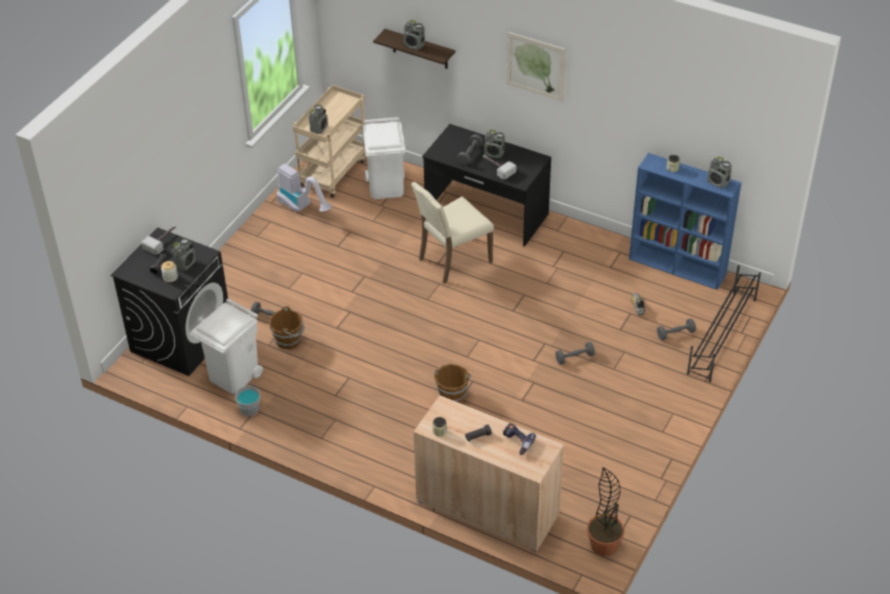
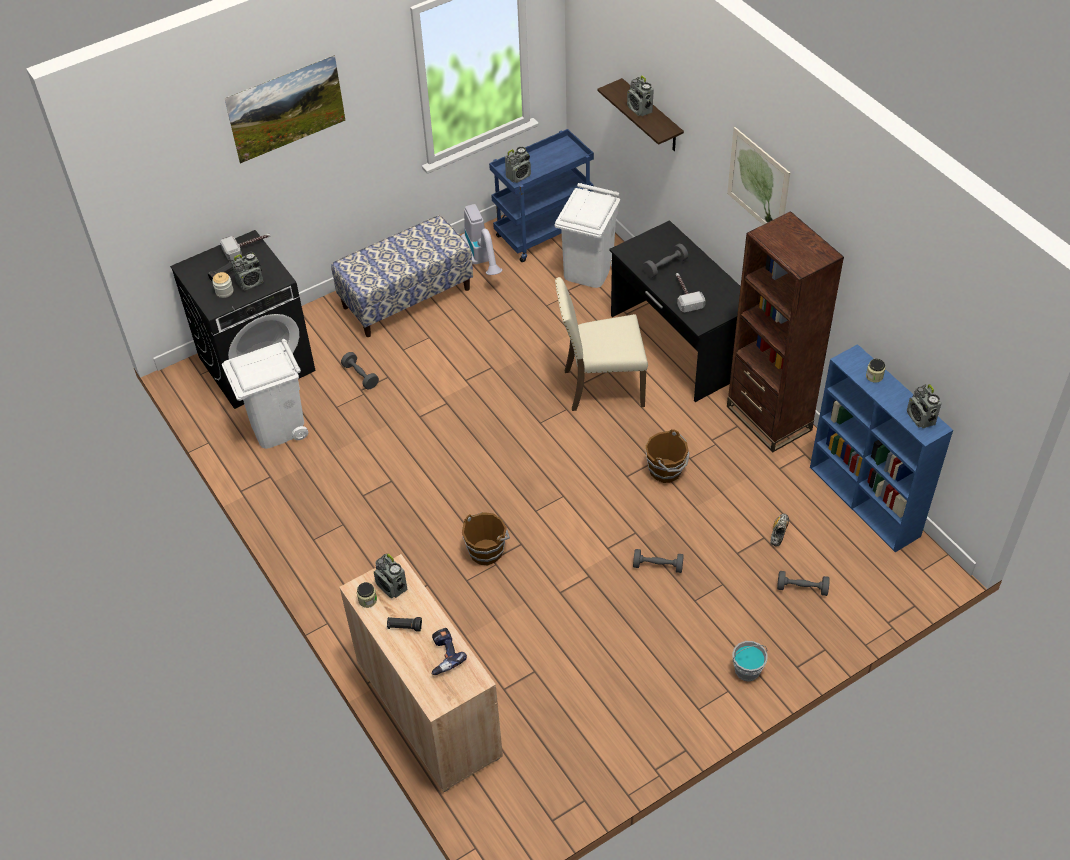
camera: 30 degrees right, 5 degrees up
grey bucket [235,384,261,416] -> grey bucket moved to [732,641,768,681]
brown bucket [269,306,305,349] -> brown bucket moved to [645,429,689,483]
beige cart [293,85,366,198] -> blue cart [489,129,594,262]
radio [485,130,505,158] -> radio moved to [374,554,407,598]
potted plant [587,467,625,556] -> none
black shoe rack [687,265,761,382] -> none
none -> picture [224,55,346,164]
none -> bench [331,215,473,337]
none -> brown bookcase [727,211,844,453]

